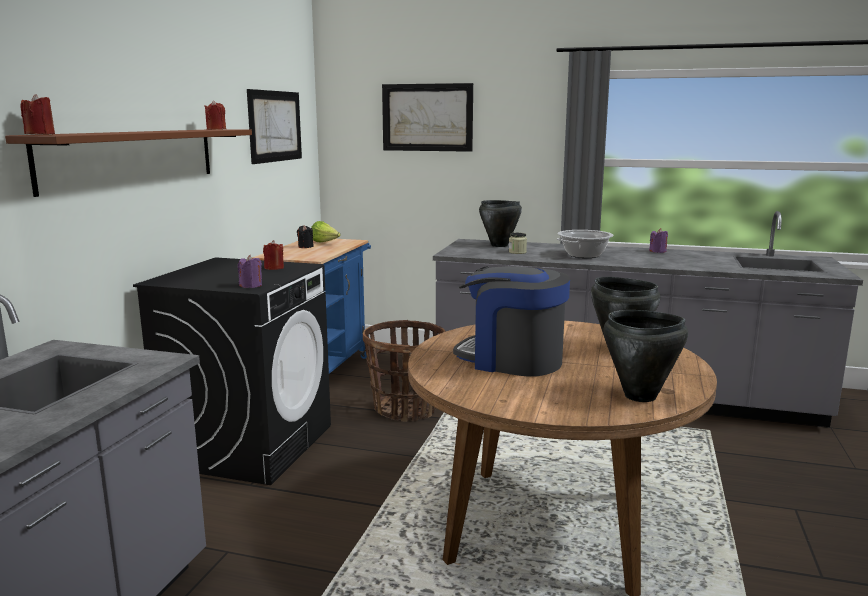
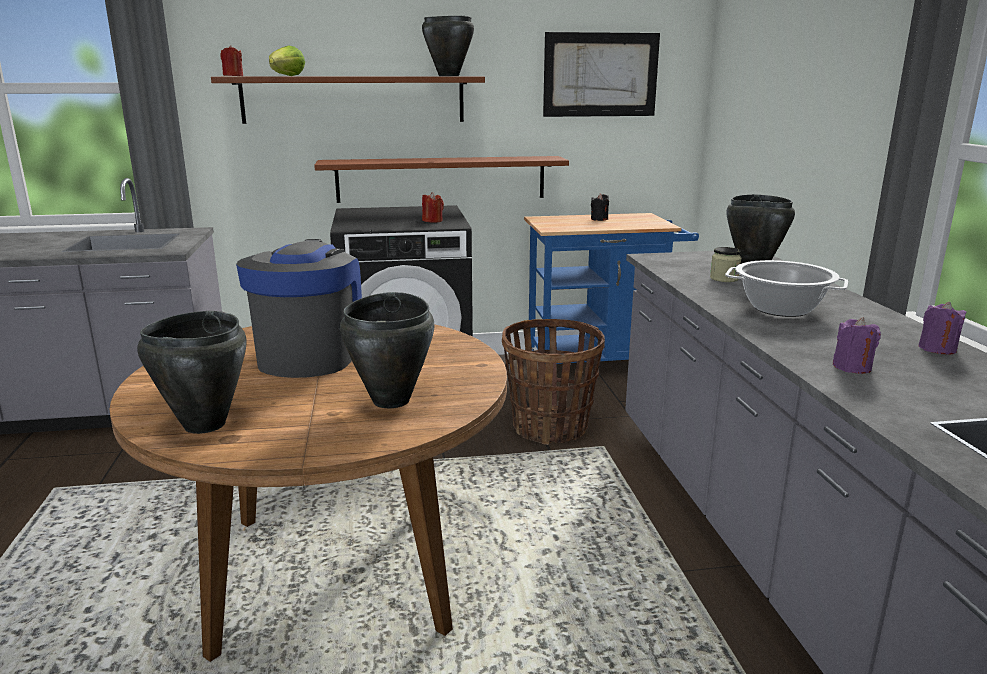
camera: 65 degrees right, 5 degrees up
red candle [204,100,226,130] -> black cooking pot [422,16,474,76]
purple candle [238,255,262,288] -> purple candle moved to [833,317,881,374]
lettuce [311,221,341,242] -> lettuce moved to [269,46,305,76]
picture [382,83,473,152] -> none
none -> brown shelf [314,156,569,203]

